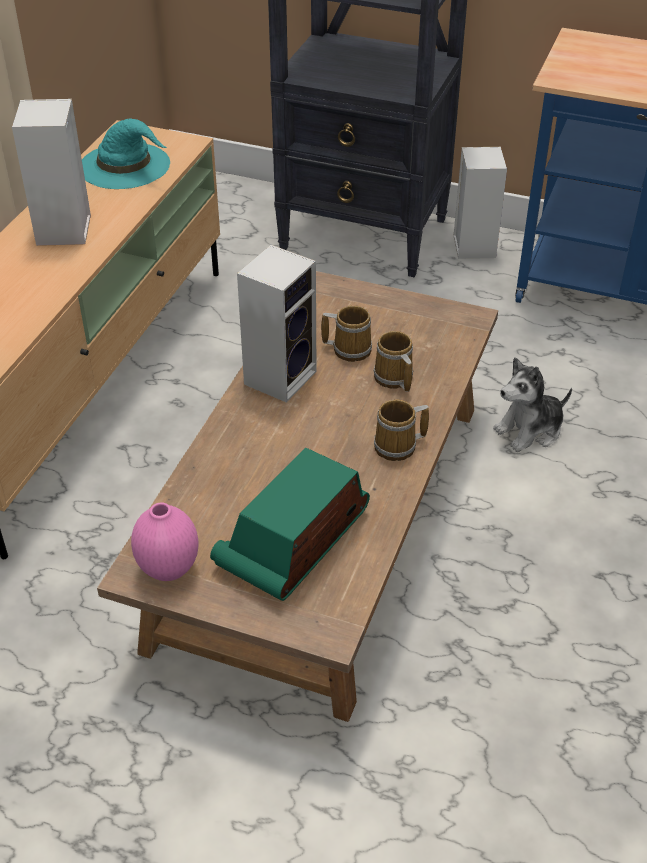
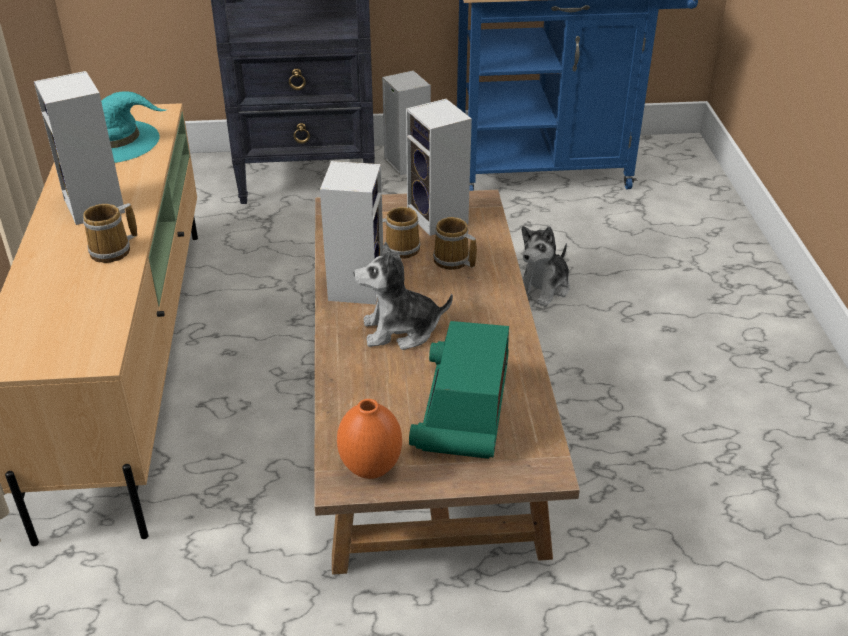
camera: 25 degrees left, 5 degrees down
pink vase [131,502,199,581] -> orange vase [337,399,402,479]
mug [374,399,429,461] -> mug moved to [83,203,137,263]
none -> plush toy [353,242,453,350]
none -> speaker [406,99,472,236]

